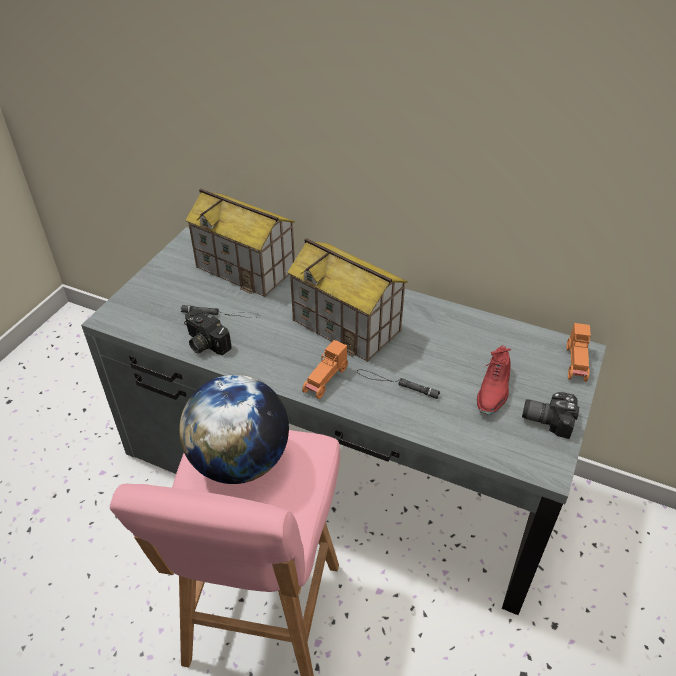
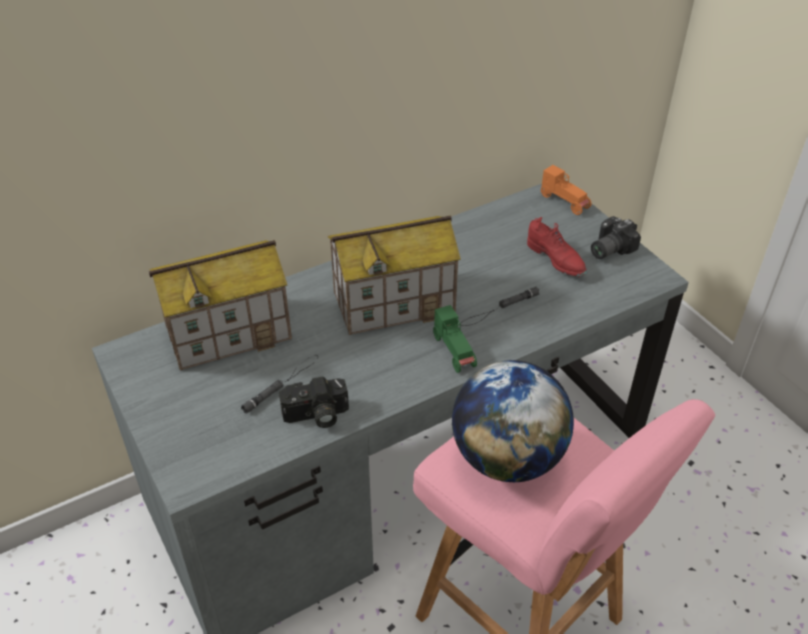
camera: 55 degrees left, 0 degrees up
orange toy car [302,340,348,399] -> green toy car [433,305,477,373]

